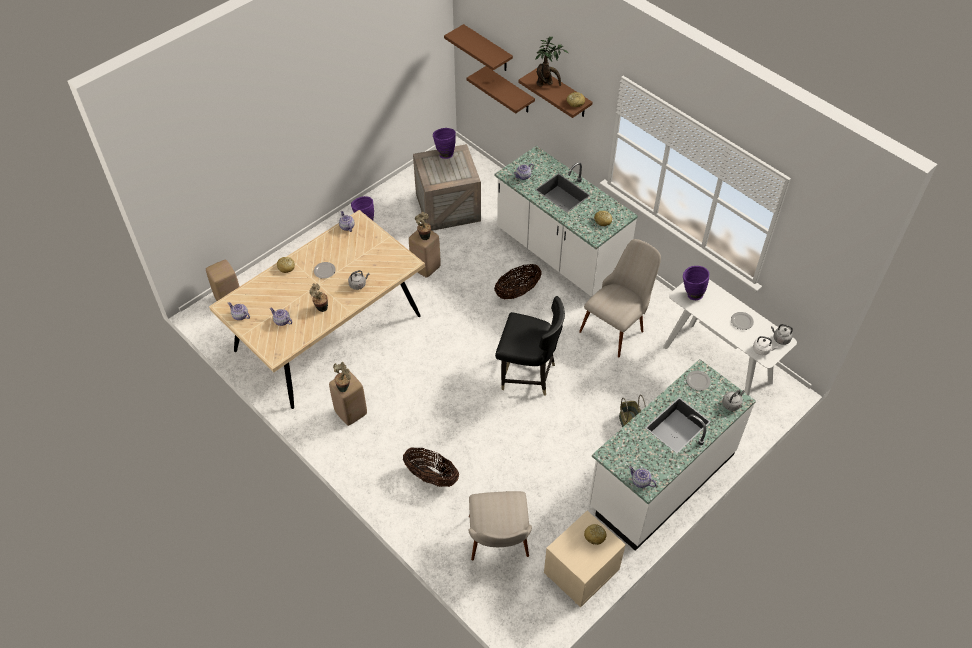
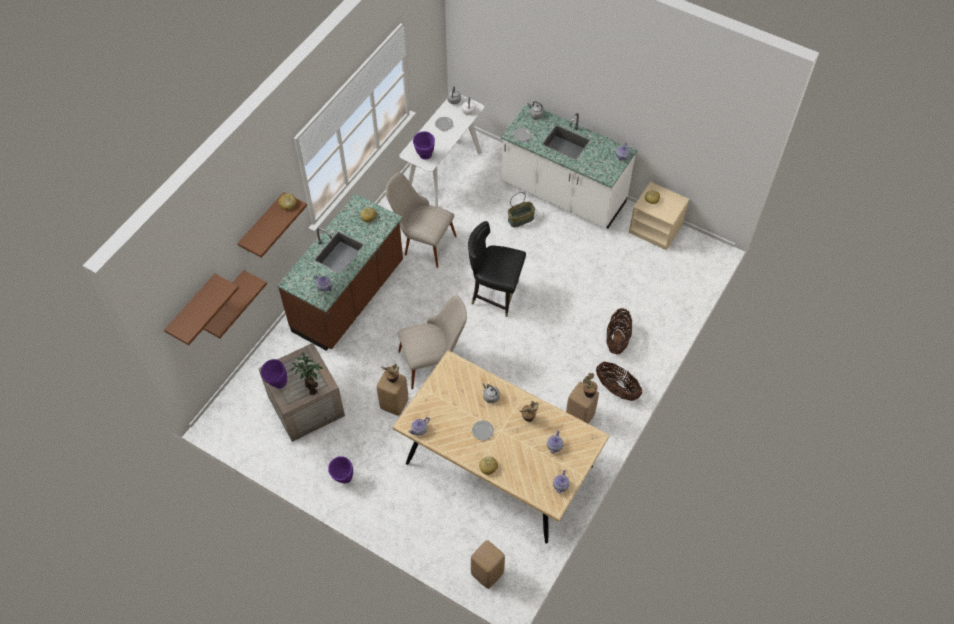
camera: 105 degrees left, 5 degrees up
beige chair [469,491,532,560] -> beige chair moved to [398,295,467,389]
basket [494,264,542,299] -> basket moved to [596,361,642,401]
white counter [495,146,638,297] -> brown counter [277,194,403,351]
black chair [495,296,565,395] -> black chair turned 75 degrees counterclockwise [468,221,526,317]
potted plant [535,37,568,86] -> potted plant moved to [291,352,323,395]

